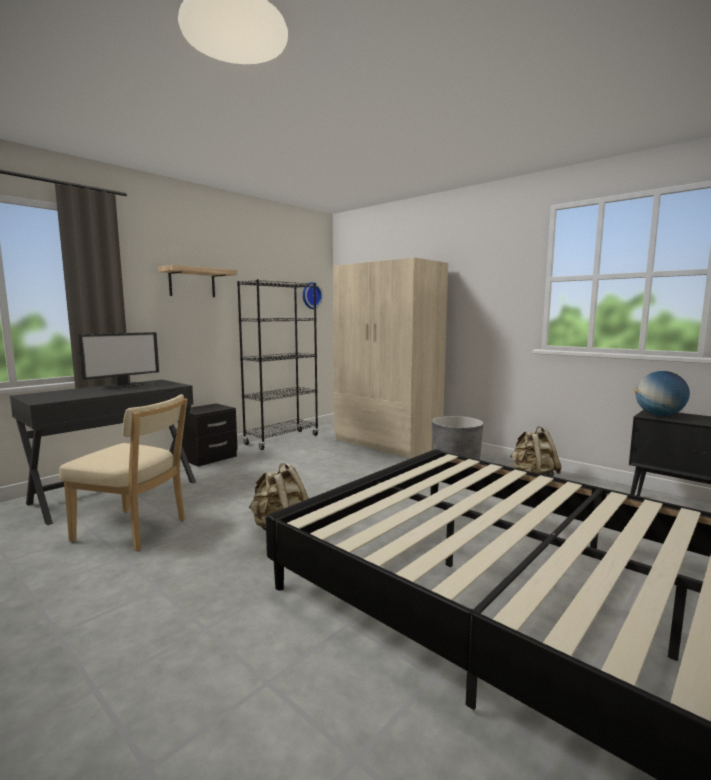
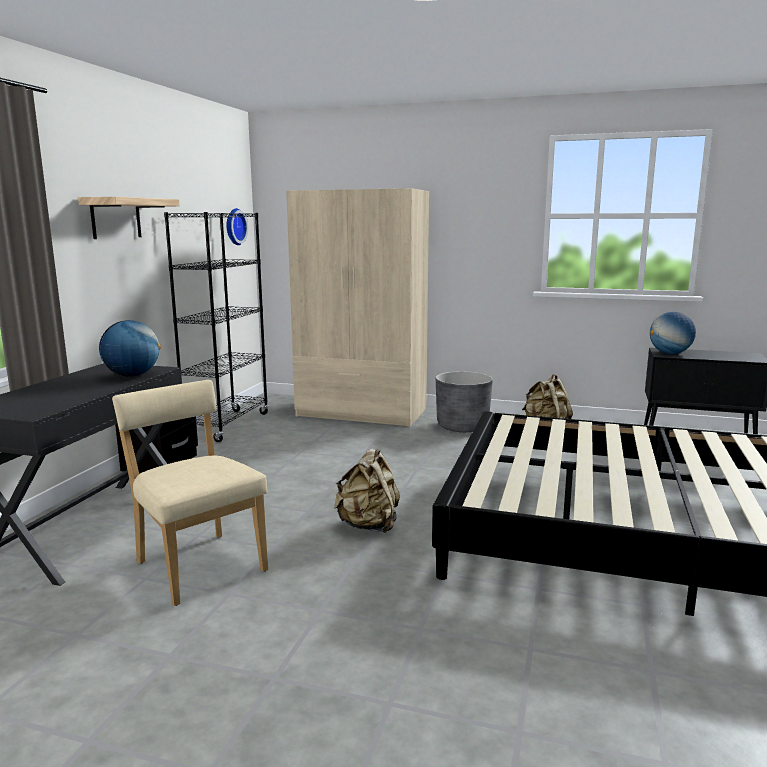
camera: 25 degrees left, 5 degrees up
beige chair [59,394,187,551] -> beige chair turned 120 degrees counterclockwise [112,380,268,606]
monitor [77,332,159,388] -> none
none -> globe [99,320,161,377]

